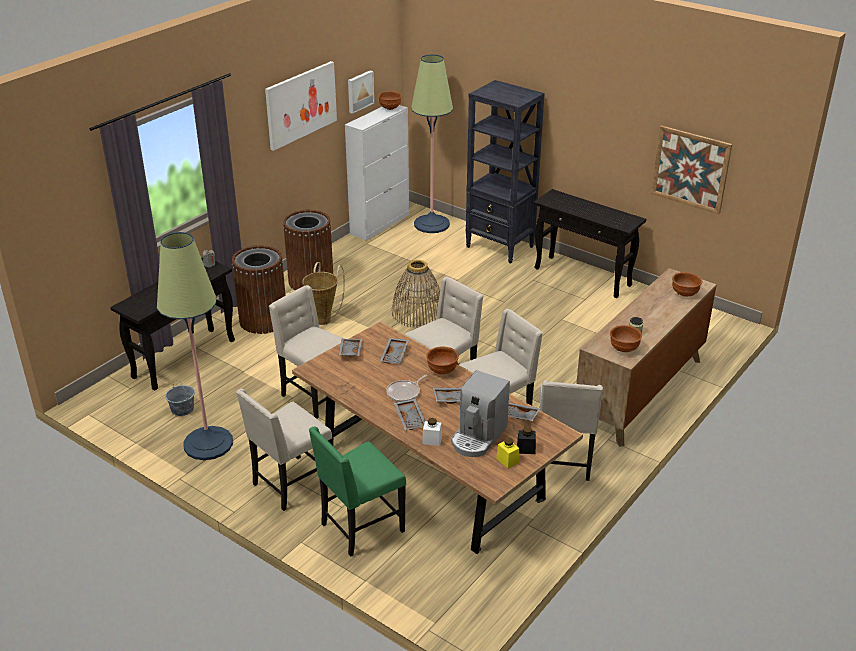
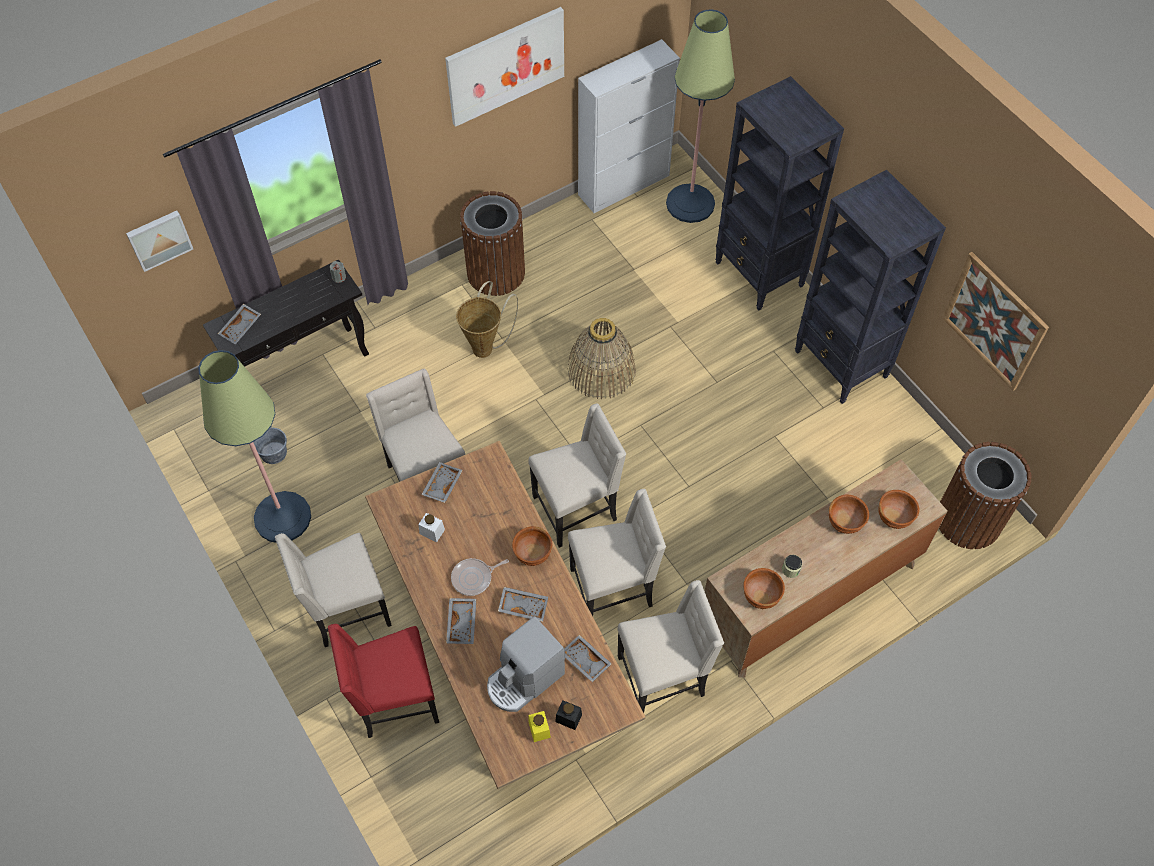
camera: 20 degrees right, 25 degrees up
brown trash can [232,245,286,334] -> brown trash can moved to [939,442,1032,549]
green chair [309,426,406,557] -> red chair [328,624,439,738]
picture [348,70,374,114] -> picture moved to [126,211,193,272]
brown bowl [378,91,402,110] -> brown bowl moved to [829,494,869,534]
grey tray [380,338,409,364] -> grey tray moved to [218,304,261,344]
white jar [422,418,442,446] -> white jar moved to [418,513,445,542]
black console table [533,189,646,298] -> black bookcase [795,170,946,404]
beige chair [540,380,603,481] -> beige chair turned 135 degrees counterclockwise [617,580,724,713]

